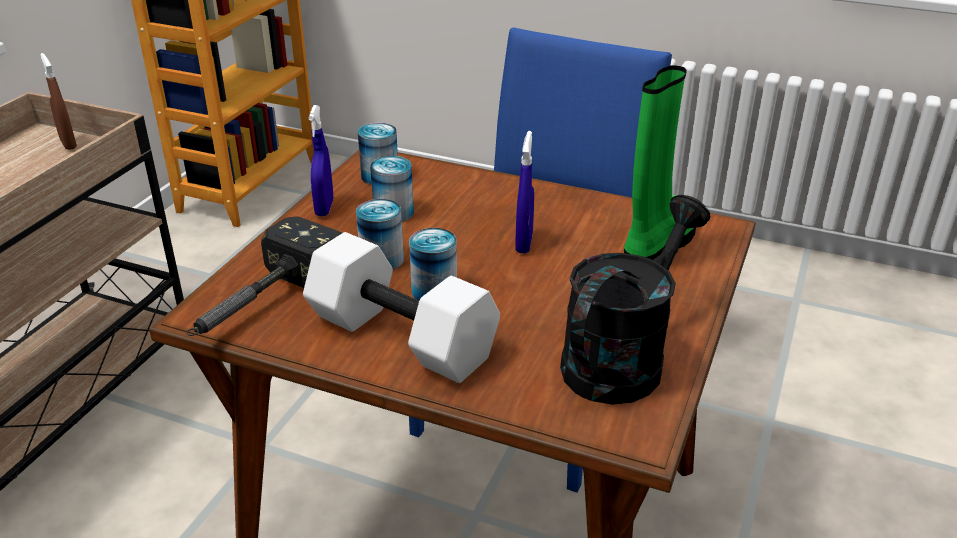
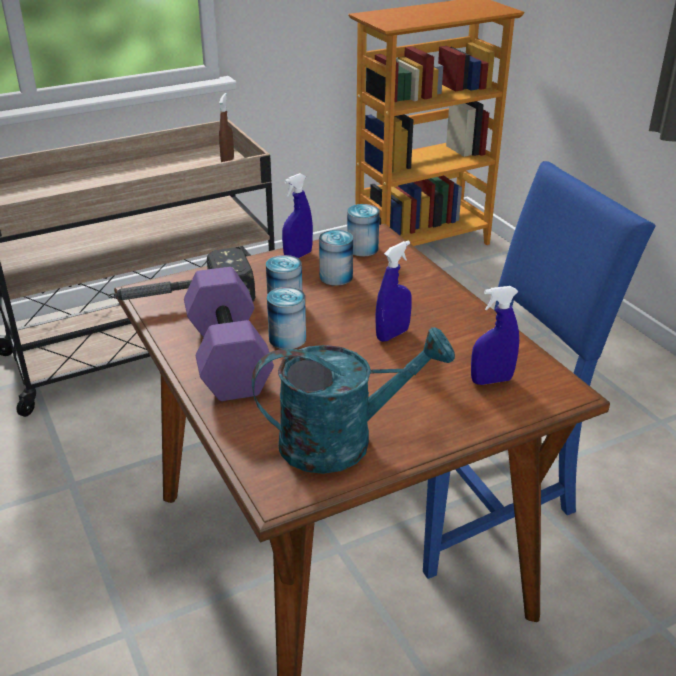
camera: 40 degrees right, 0 degrees up
white dumbbell [303,232,500,383] -> purple dumbbell [184,267,274,401]
black watering can [560,195,710,405] -> turquoise watering can [252,327,455,474]
green boot [624,65,696,260] -> blue spray bottle [471,286,519,385]

